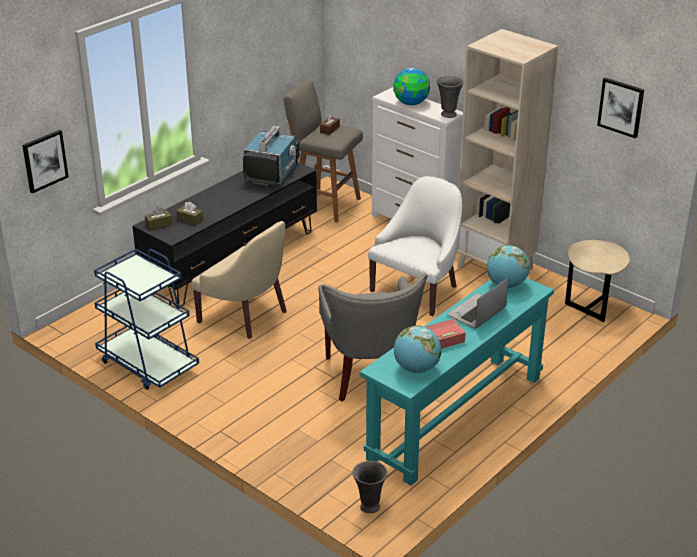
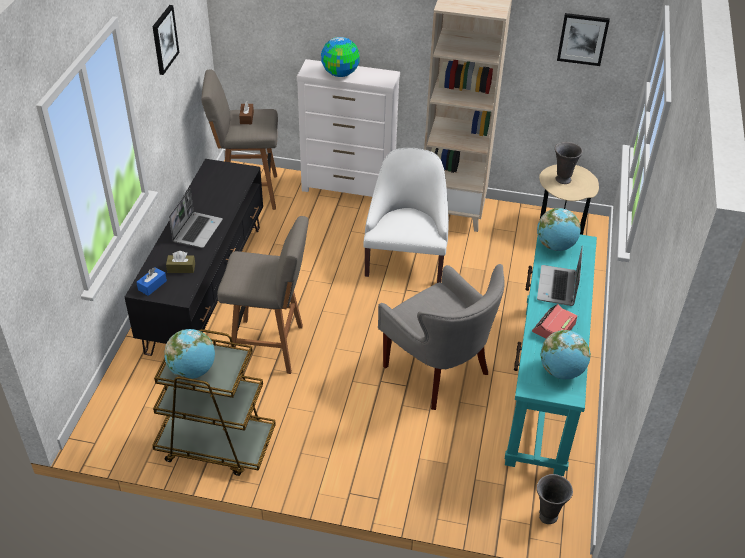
camera: 30 degrees left, 10 degrees up
picture [22,130,69,193] -> picture moved to [152,5,179,75]
blue cart [94,249,199,390] -> brown cart [152,329,276,476]
brown tissue box [145,207,172,230] -> blue tissue box [136,267,167,296]
beige armchair [191,221,287,339] -> grey stool [217,216,309,374]
television [243,126,299,185] -> none
grey vase [437,76,464,118] -> grey vase moved to [555,142,583,184]
none -> globe [164,329,215,379]
none -> laptop [169,188,223,248]

